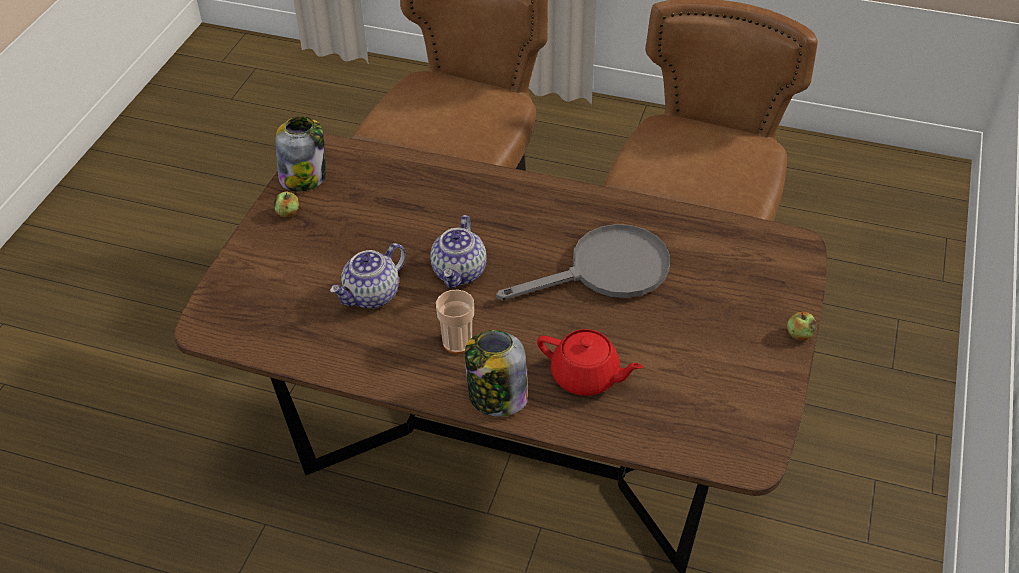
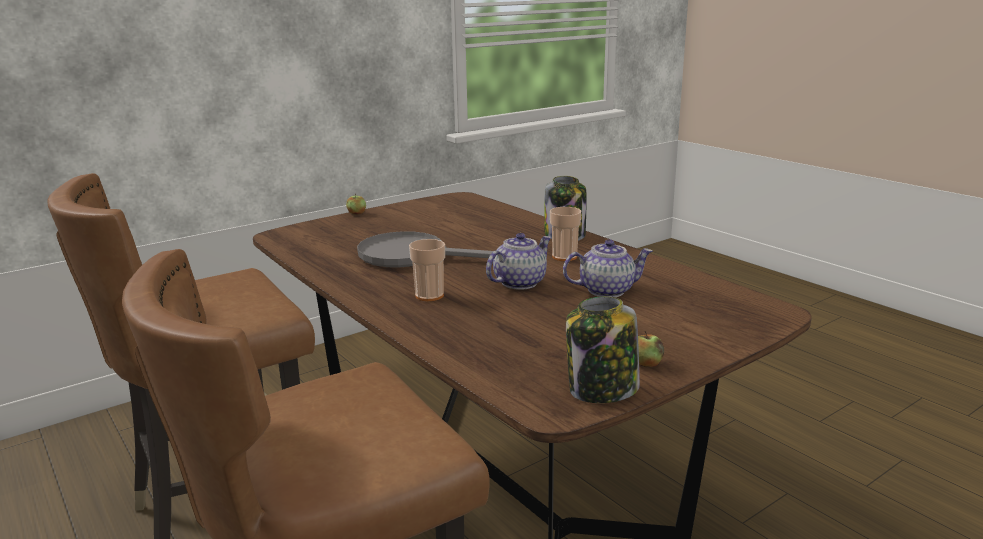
camera: 145 degrees left, 25 degrees down
red teapot [537,329,643,396] -> none
none -> cup [409,239,445,301]

